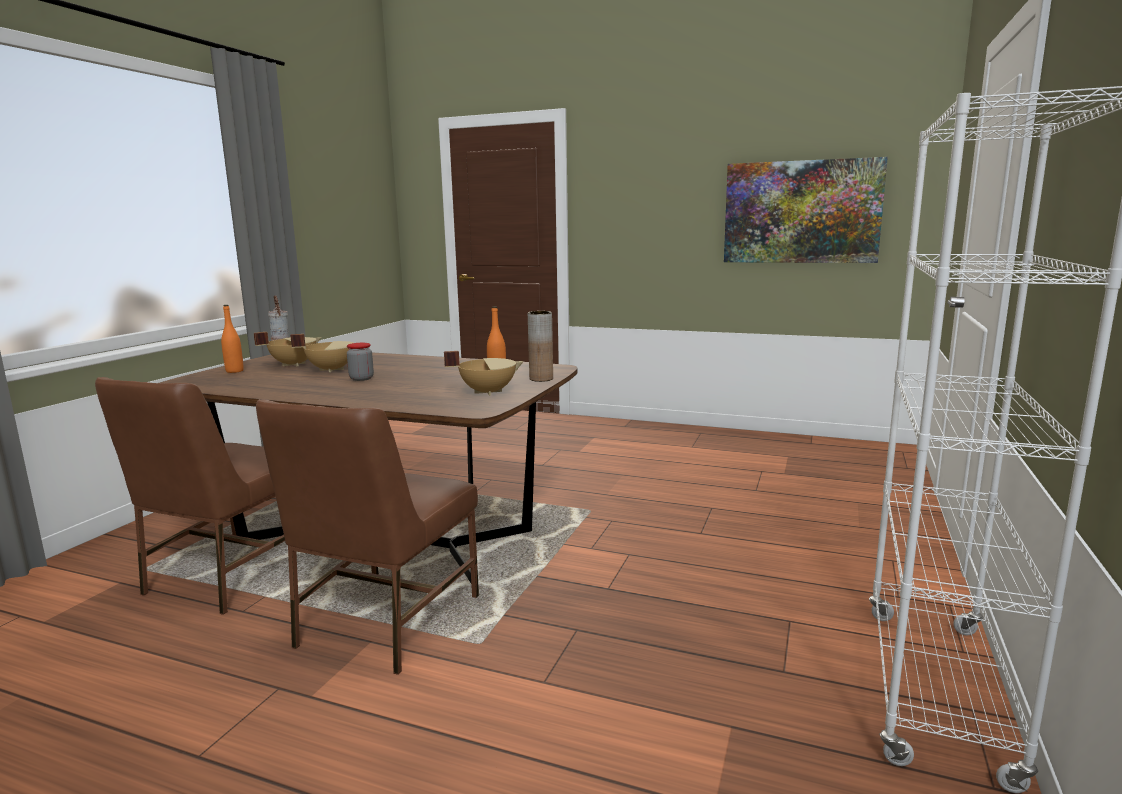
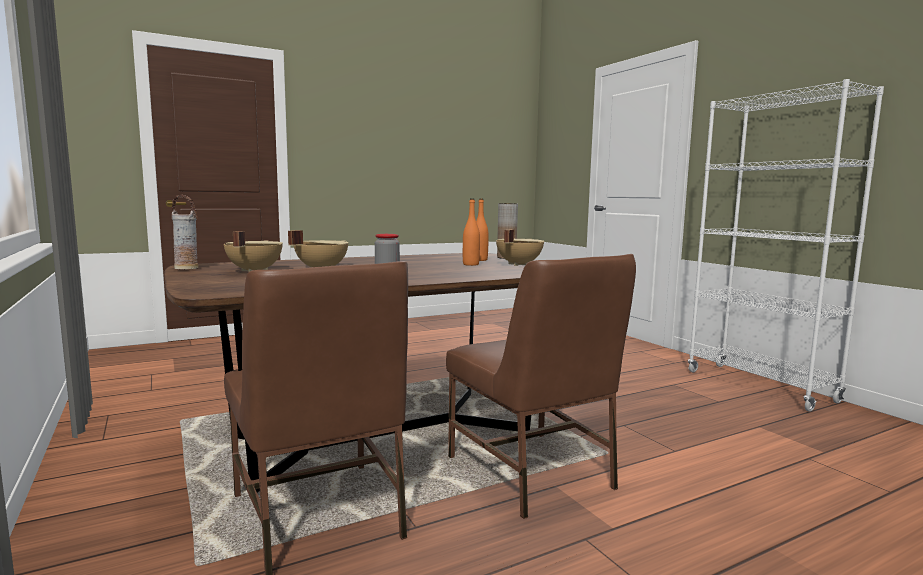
camera: 50 degrees left, 5 degrees down
orange bottle [221,305,244,373] -> orange bottle moved to [463,199,480,266]
picture [724,157,888,263] -> none

